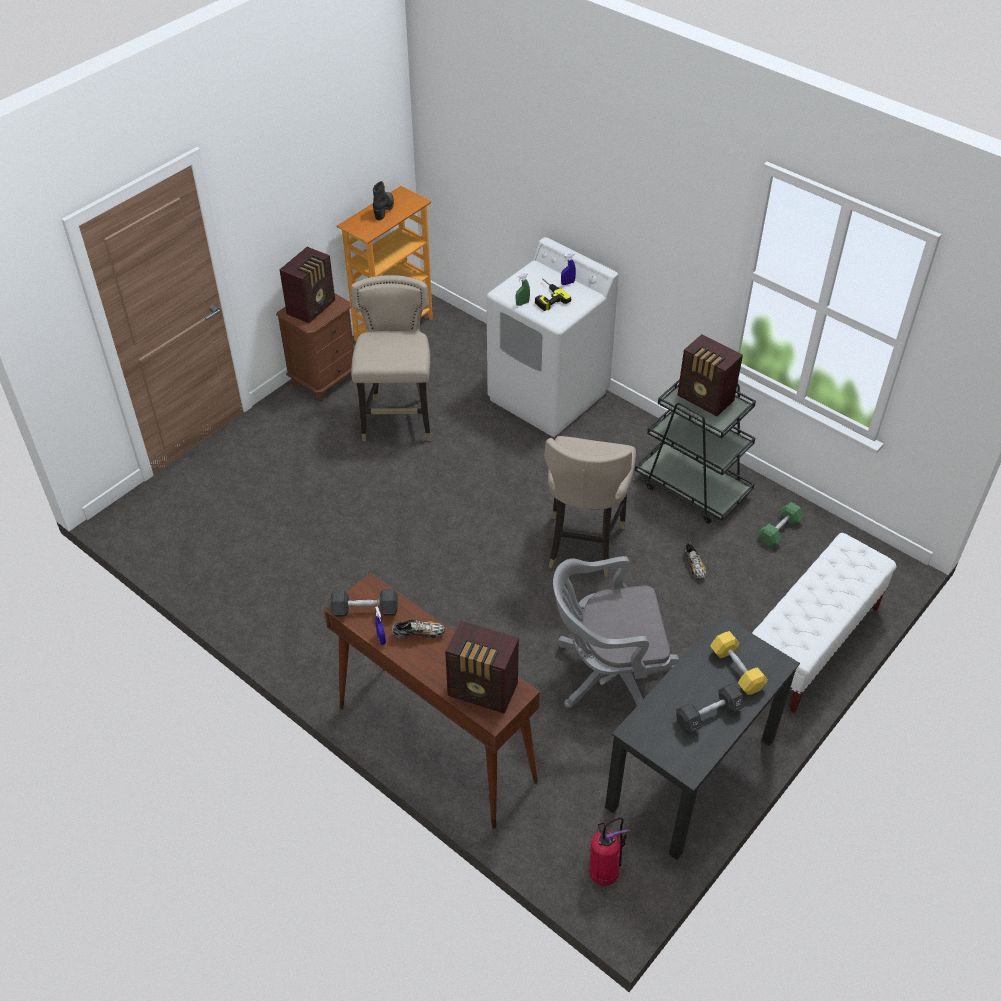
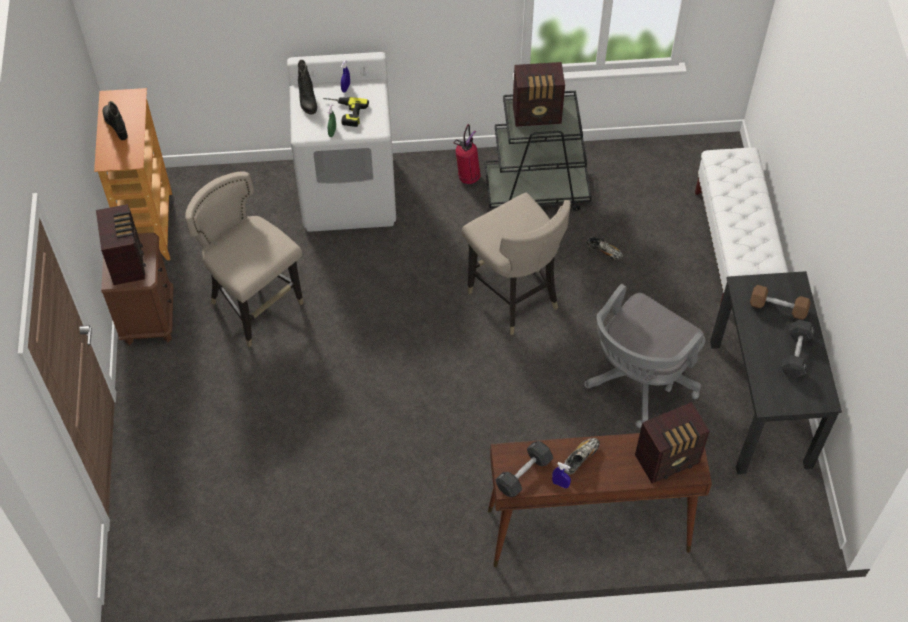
camera: 45 degrees left, 10 degrees up
fire extinguisher [589,817,630,885] -> fire extinguisher moved to [454,124,481,184]
yellow dumbbell [710,631,768,695] -> brown dumbbell [750,285,811,320]
green dumbbell [758,502,804,547] -> none
none -> black boot [298,60,317,115]

